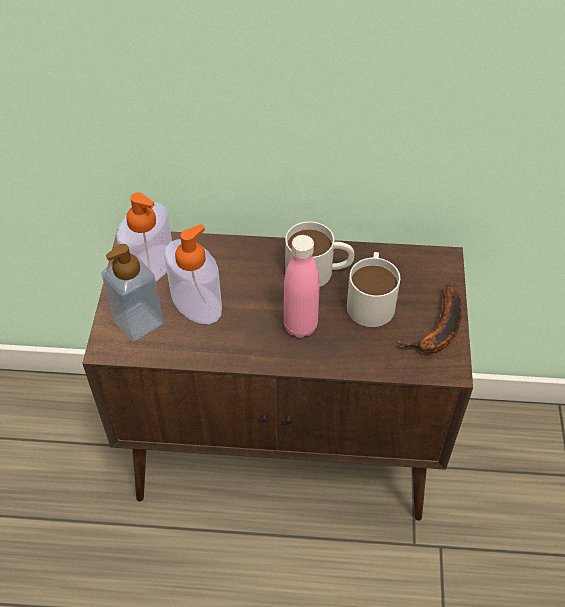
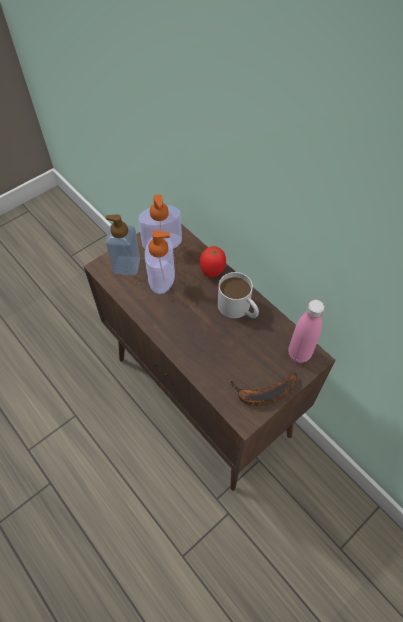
camera: 45 degrees right, 5 degrees up
pink bottle [284,235,320,338] -> pink bottle moved to [288,300,325,363]
white mug [347,252,400,327] -> none
none -> tomato [200,246,226,278]

